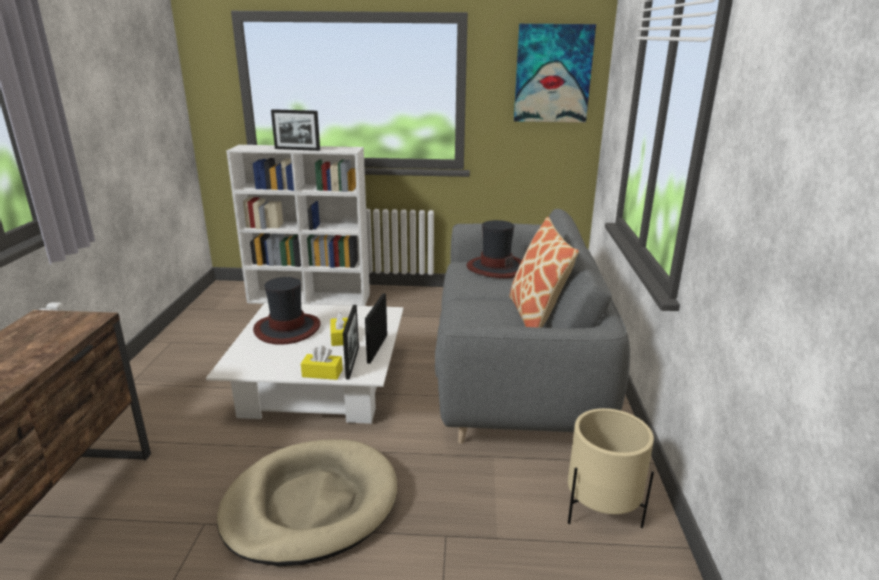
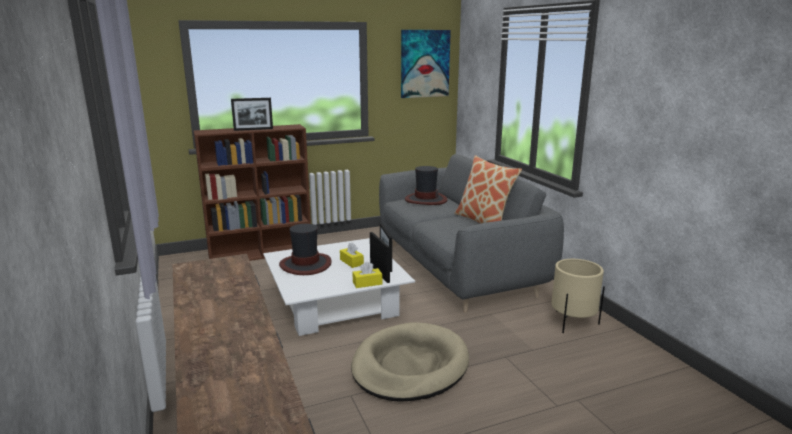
camera: 25 degrees left, 5 degrees down
white bookcase [226,145,370,306] -> brown bookcase [194,124,311,261]

